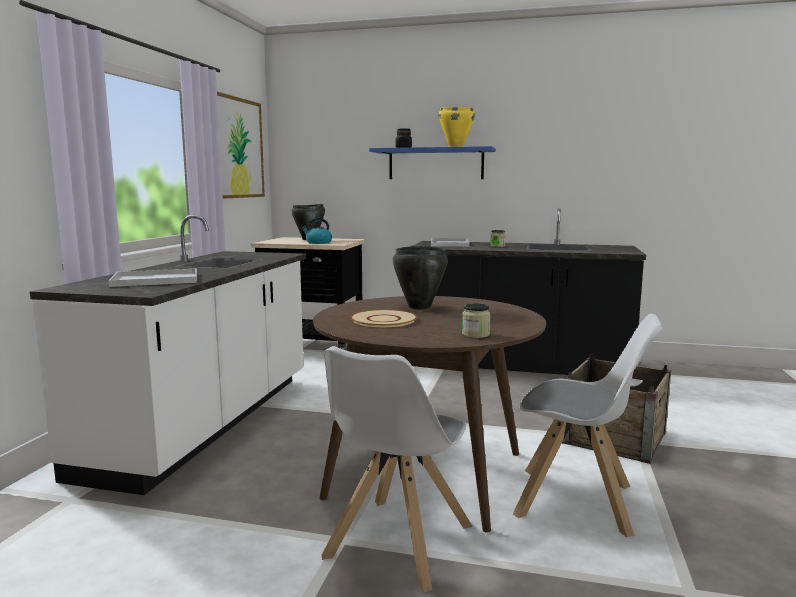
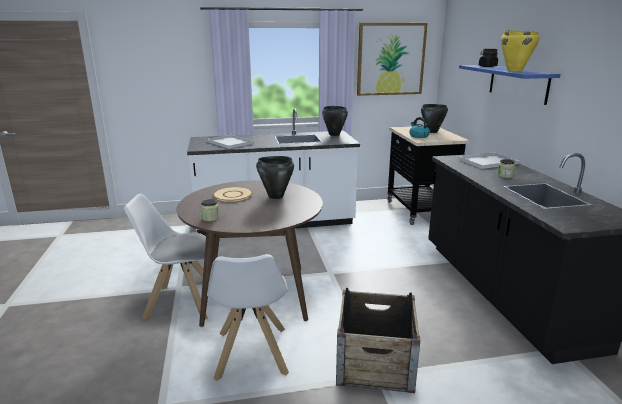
camera: 65 degrees right, 10 degrees up
none -> black cooking pot [322,106,348,136]

